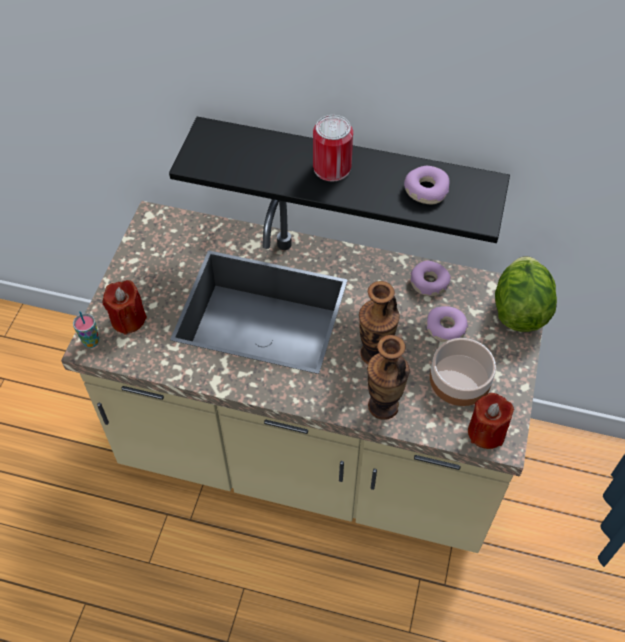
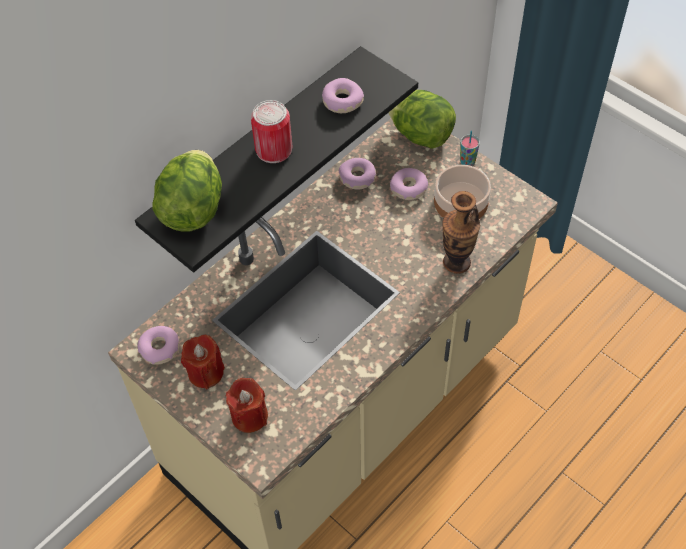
camera: 60 degrees left, 0 degrees up
cup [73,311,100,348] -> cup moved to [460,130,480,166]
vase [359,281,400,364] -> none
red candle [468,393,514,449] -> red candle moved to [181,335,225,389]
none -> donut [138,326,179,365]
none -> lettuce [152,150,222,232]

